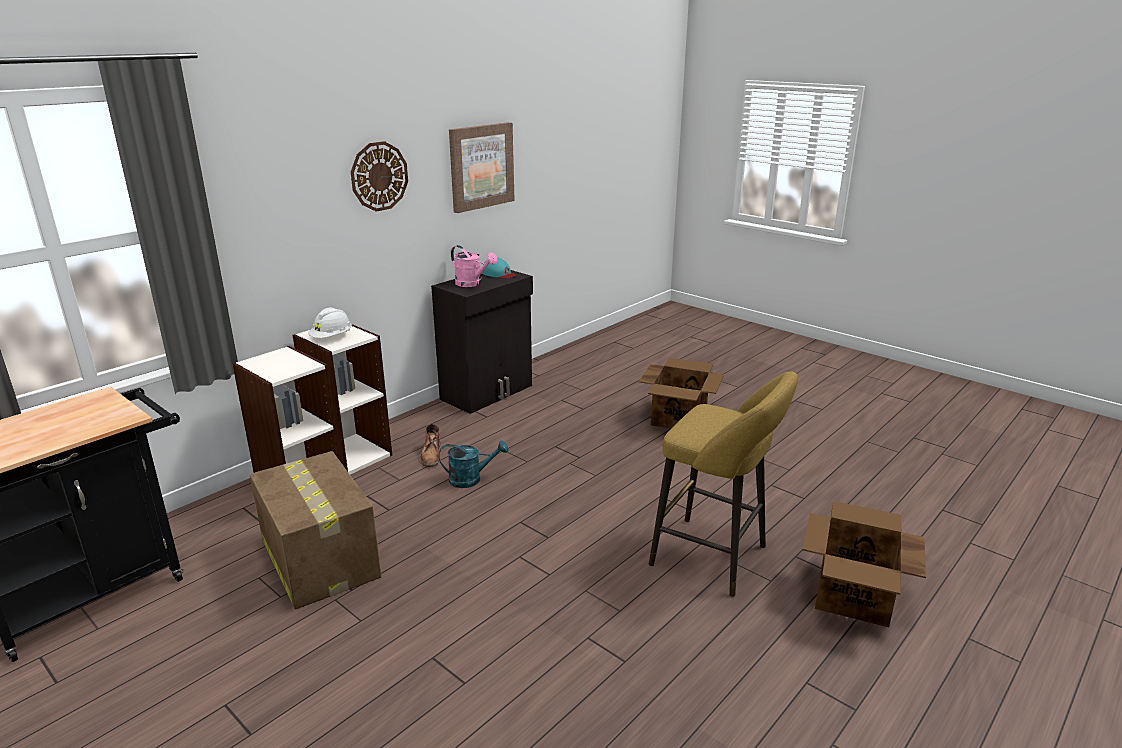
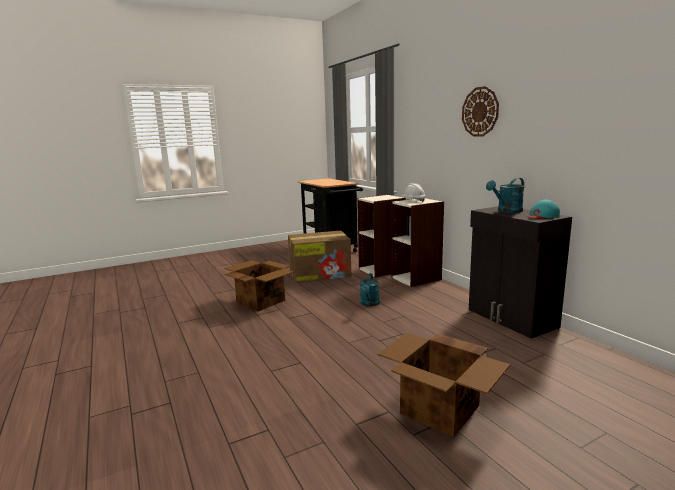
camera: 110 degrees right, 10 degrees down
brown boot [420,424,440,467] -> none
picture [449,122,515,213] -> none
pink watering can [451,245,498,287] -> turquoise watering can [486,178,524,213]
yellow stool [649,371,798,597] -> none
cardboard box [803,501,926,627] -> cardboard box moved to [224,260,294,312]

